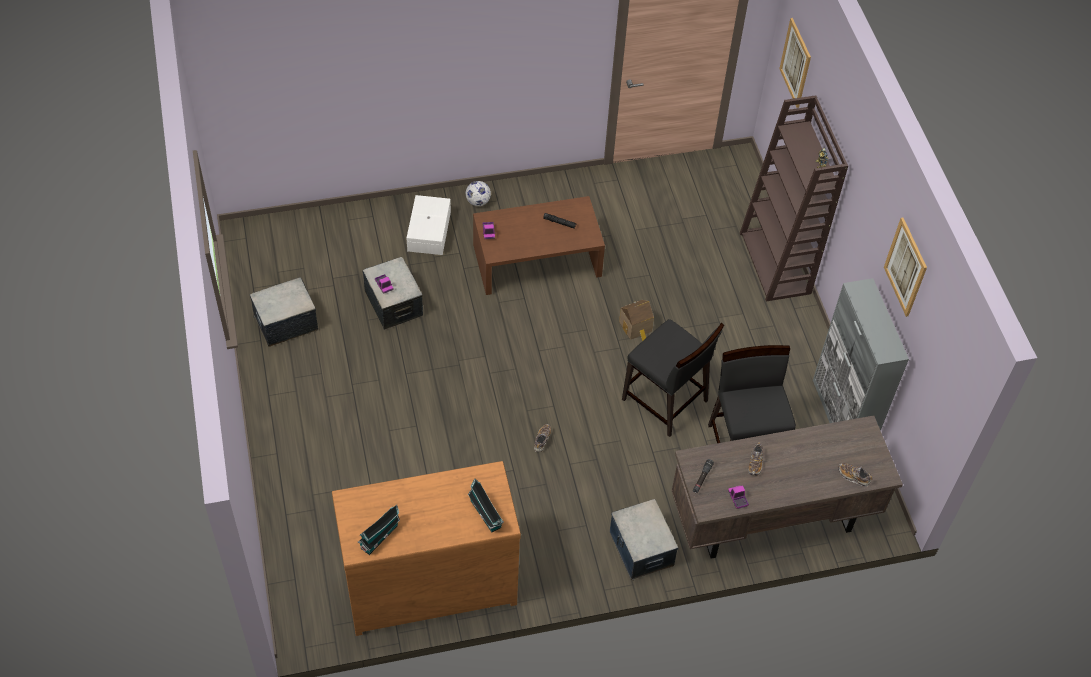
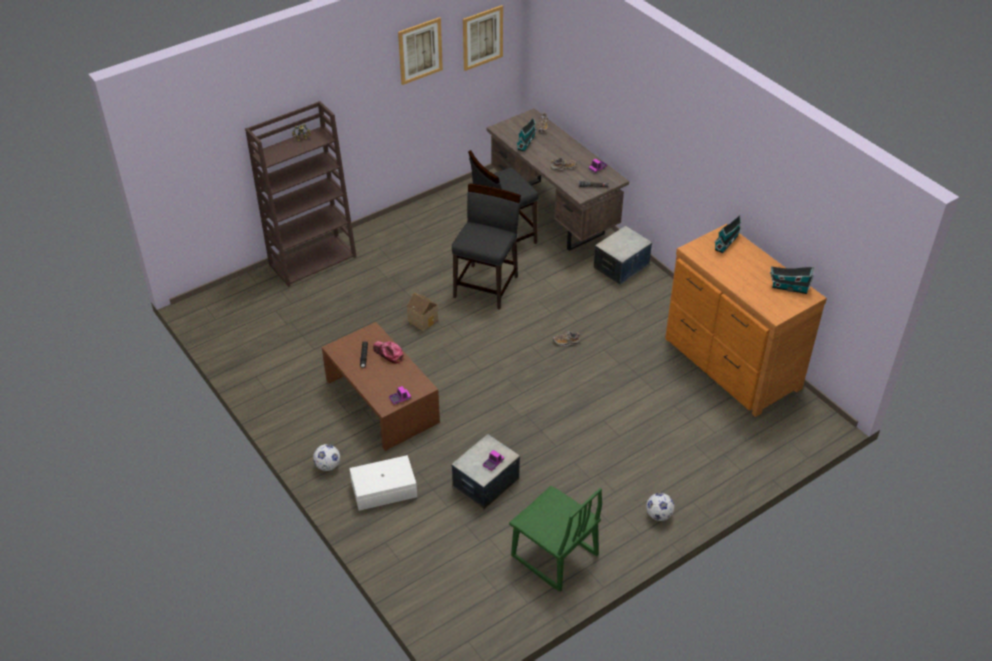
camera: 110 degrees left, 10 degrees down
storage box [250,277,318,347] -> green chair [509,486,602,592]
picture [779,18,811,108] -> picture moved to [463,5,503,71]
grey cabinet [813,278,909,431] -> none
none -> cap [373,341,404,364]
none -> toy house [516,117,537,152]
none -> football [646,493,674,521]

